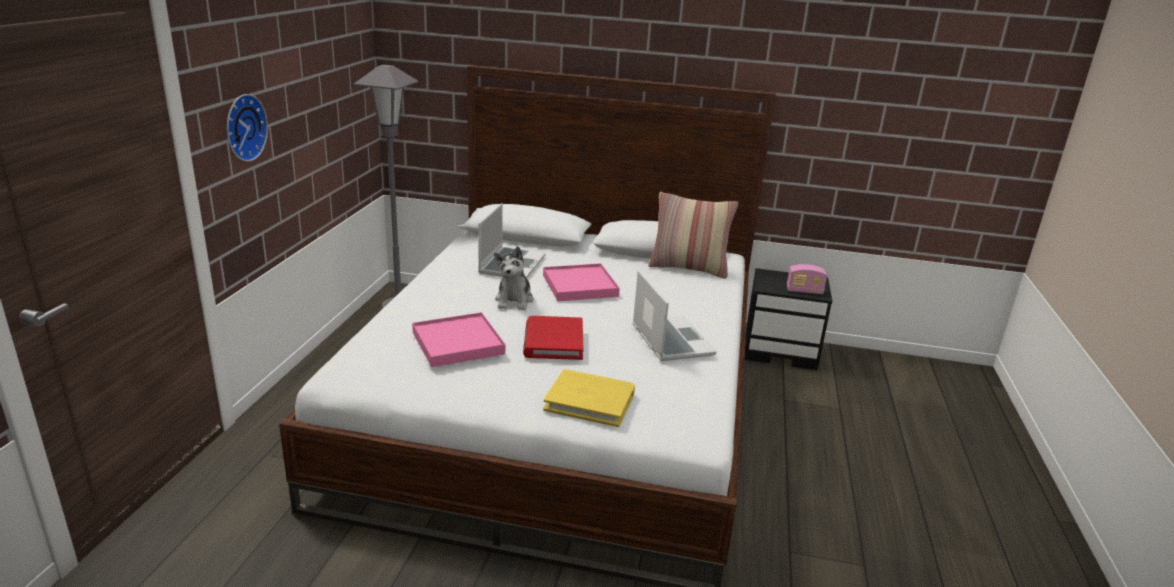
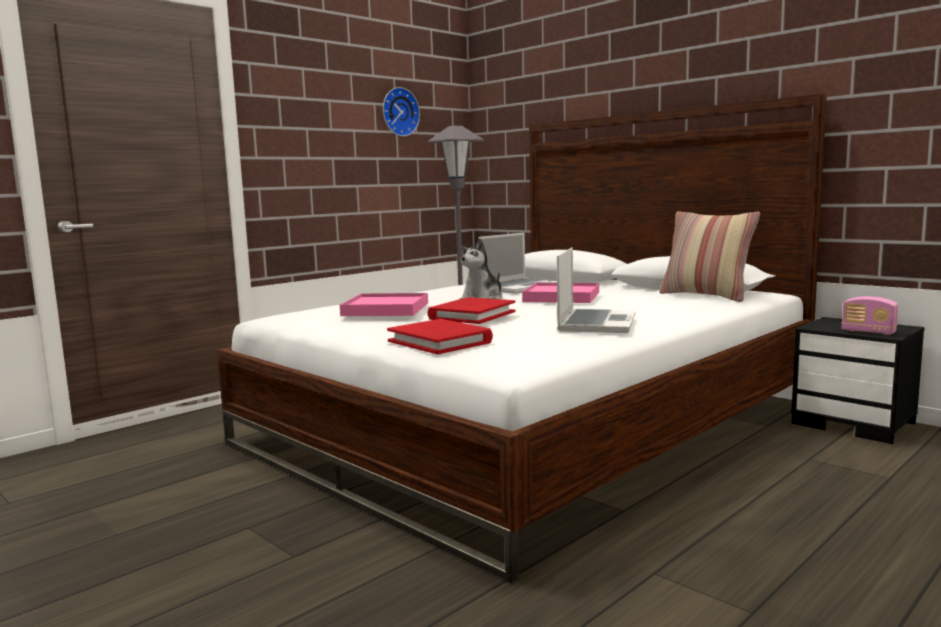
camera: 35 degrees right, 15 degrees down
wall clock [227,94,268,162] -> wall clock moved to [383,87,420,137]
yellow book [543,369,635,427] -> red book [387,319,493,354]

